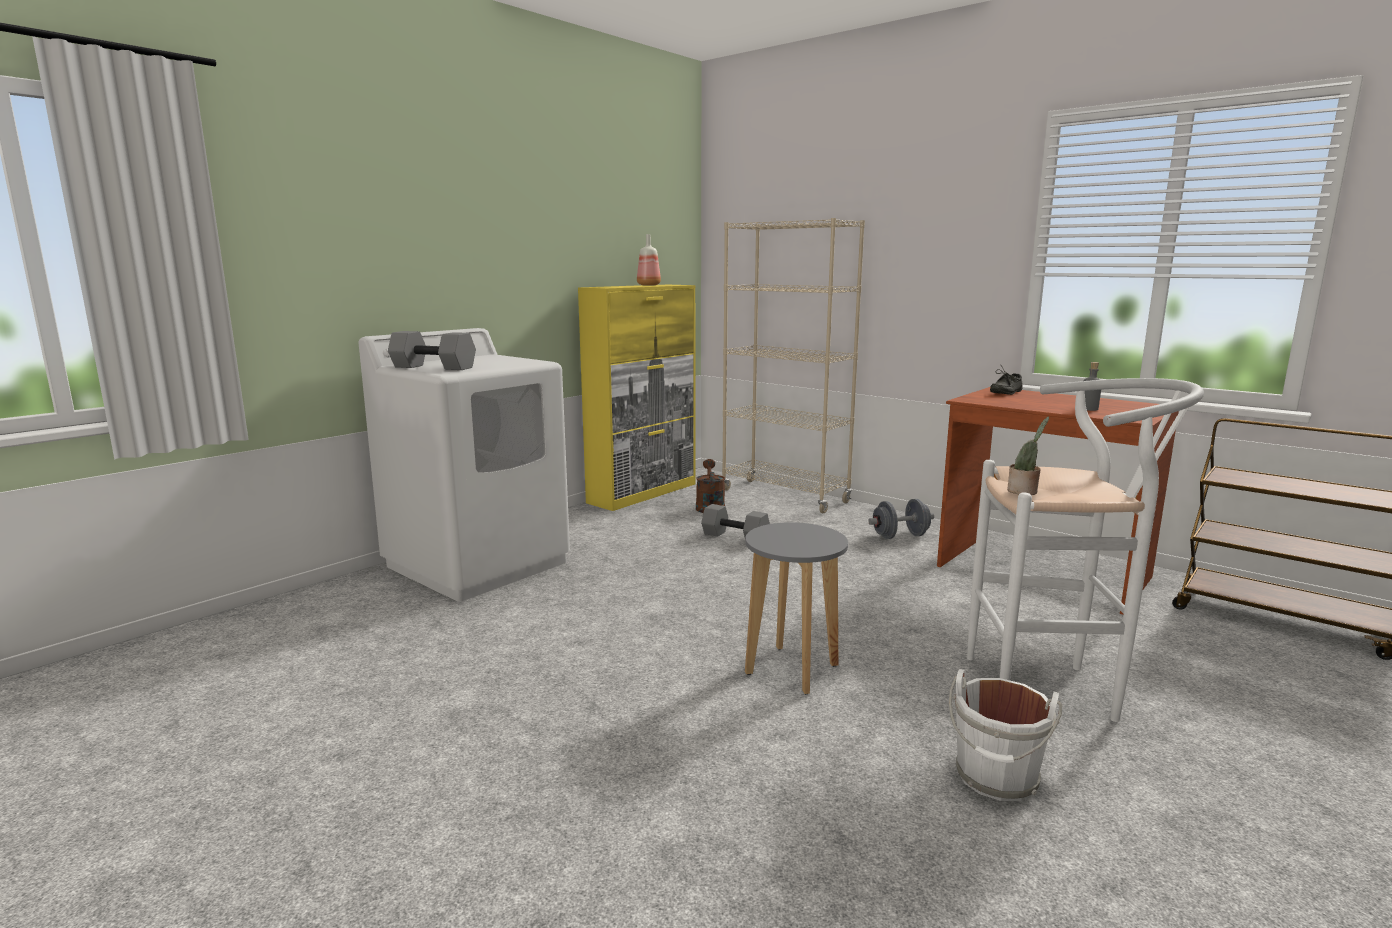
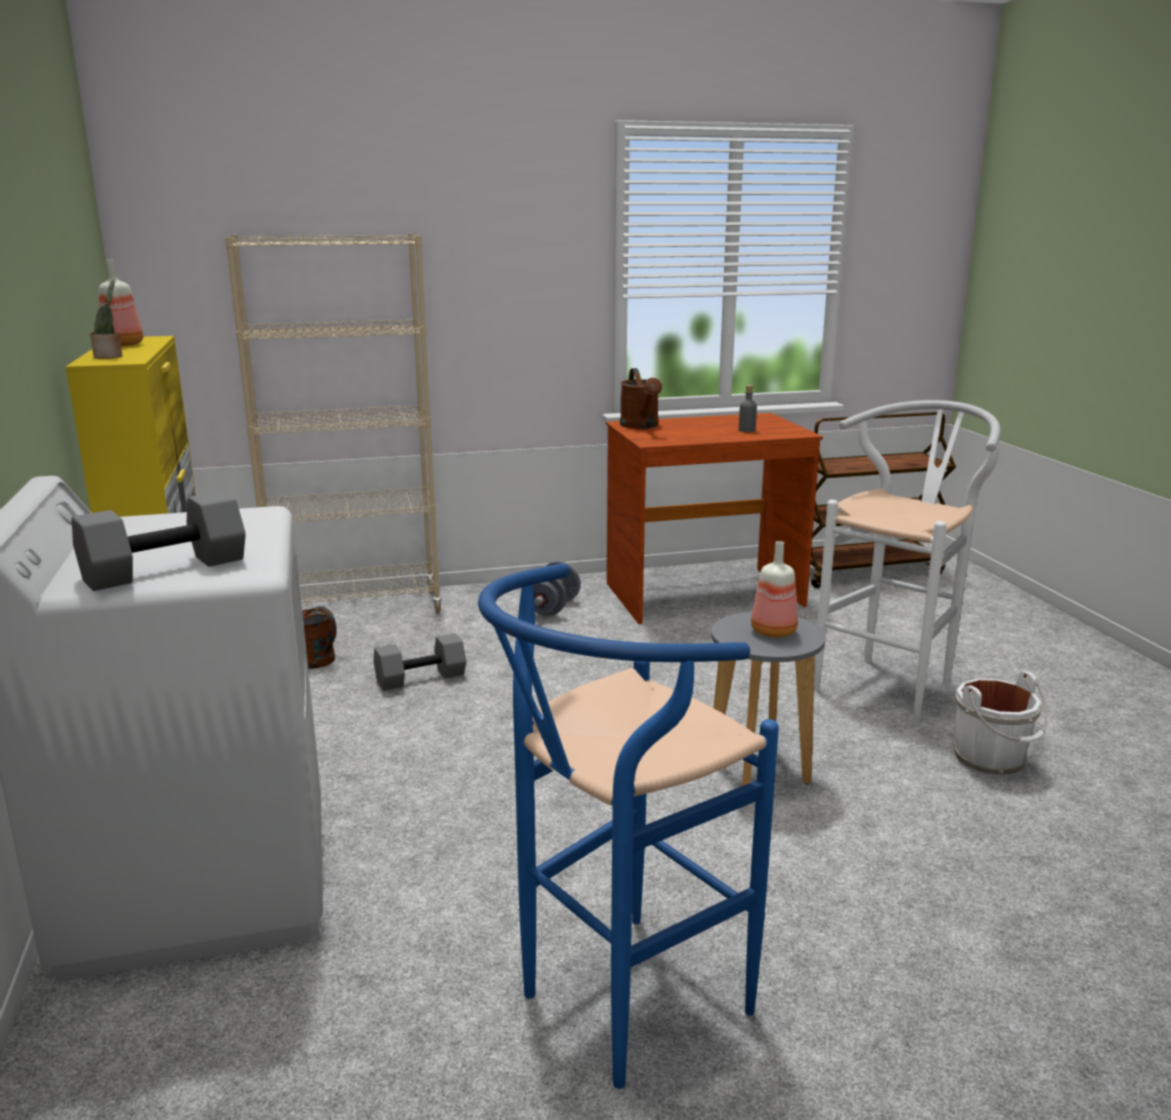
camera: 55 degrees left, 5 degrees up
grey shoe [990,365,1023,395] -> brown watering can [620,368,662,429]
potted plant [1007,417,1049,495] -> potted plant moved to [90,279,122,358]
none -> blue stool [478,564,779,1089]
none -> bottle [751,541,798,638]

